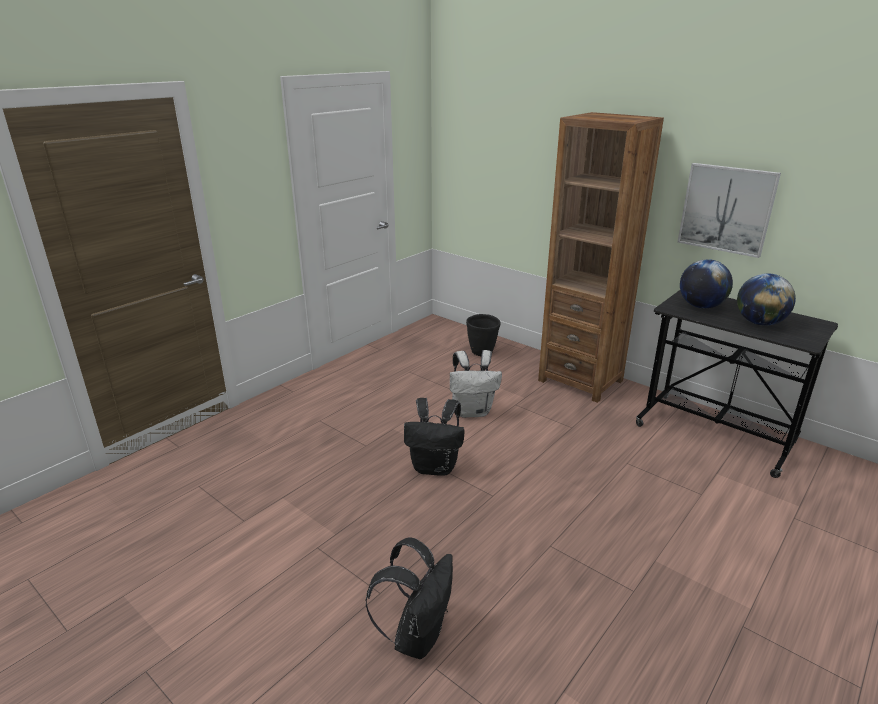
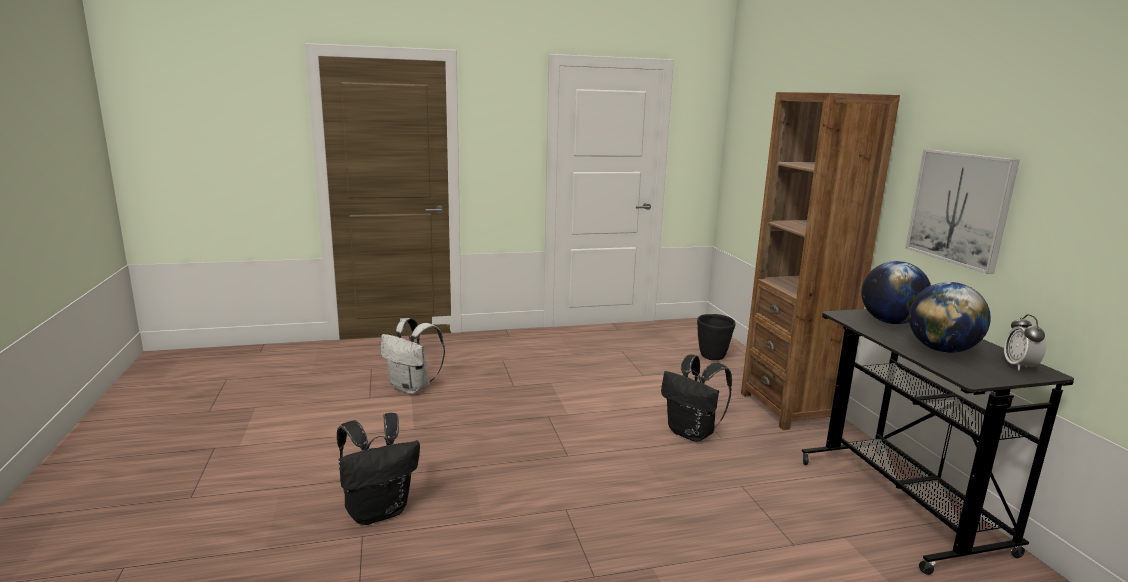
camera: 35 degrees right, 10 degrees down
black backpack [404,398,465,476] -> black backpack moved to [661,354,732,442]
white backpack [450,350,502,418] -> white backpack moved to [381,318,445,394]
none -> alarm clock [1004,314,1046,371]

